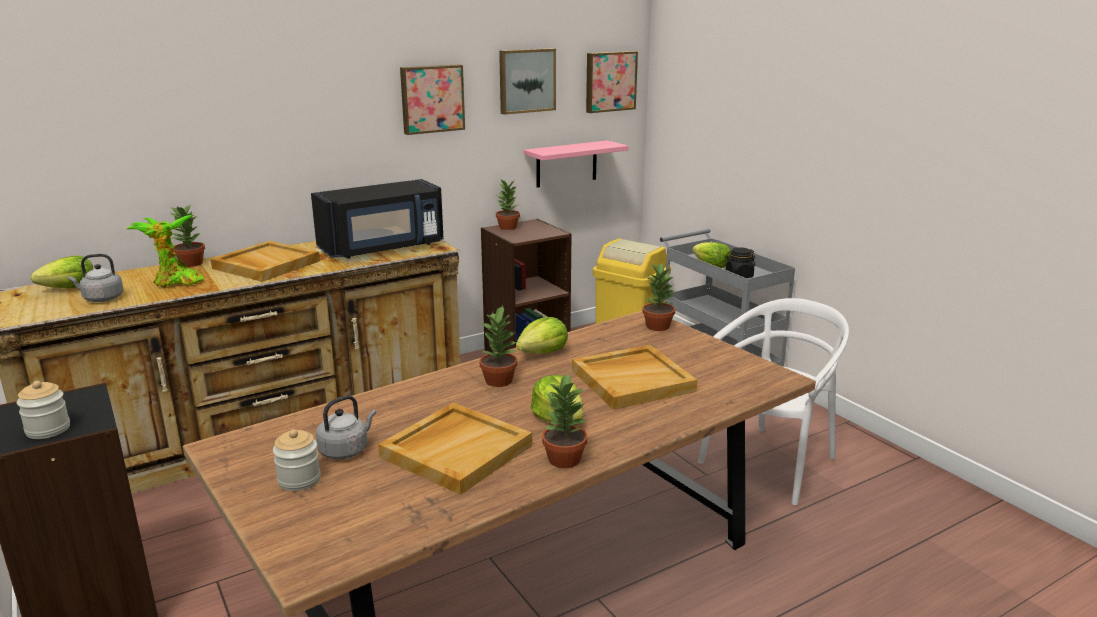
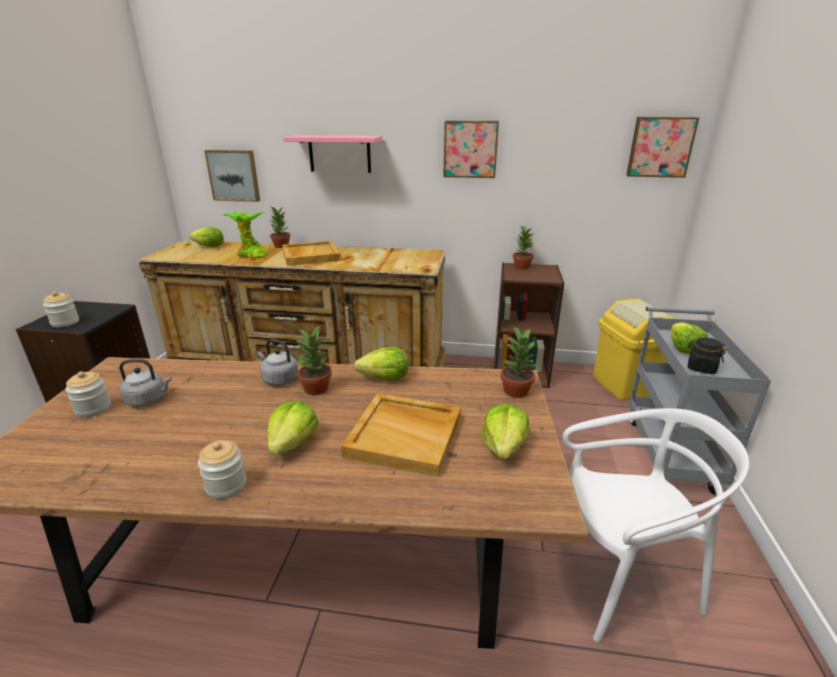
camera: 40 degrees right, 5 degrees up
grey kettle [68,254,123,302] -> grey kettle moved to [258,339,298,386]
black microwave [311,179,444,259] -> none
beige tray [378,403,532,495] -> none
picture [499,48,556,115] -> picture moved to [204,150,260,202]
pink shelf [524,140,629,188] -> pink shelf moved to [283,135,383,173]
potted plant [542,373,587,468] -> jar [198,440,246,499]
none -> lettuce [482,404,530,459]

